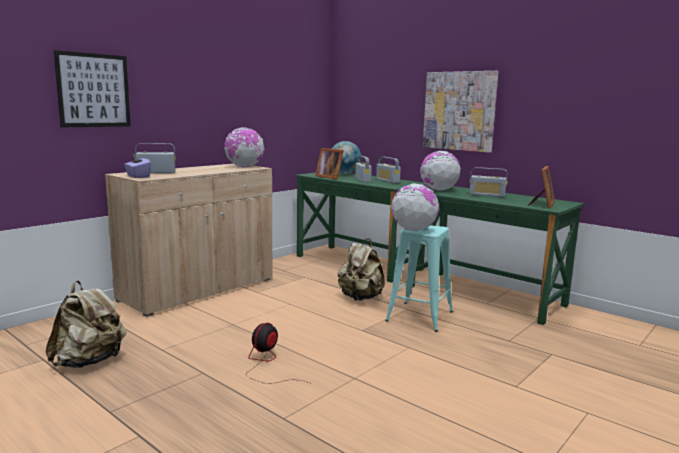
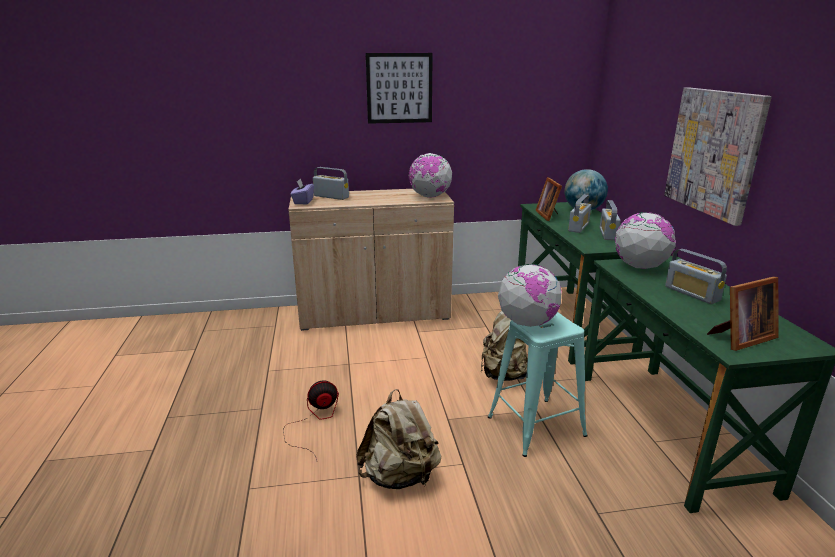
camera: 40 degrees right, 10 degrees up
beige backpack [46,281,127,368] -> beige backpack moved to [356,389,441,489]
picture [54,50,131,128] -> picture moved to [366,53,433,124]

